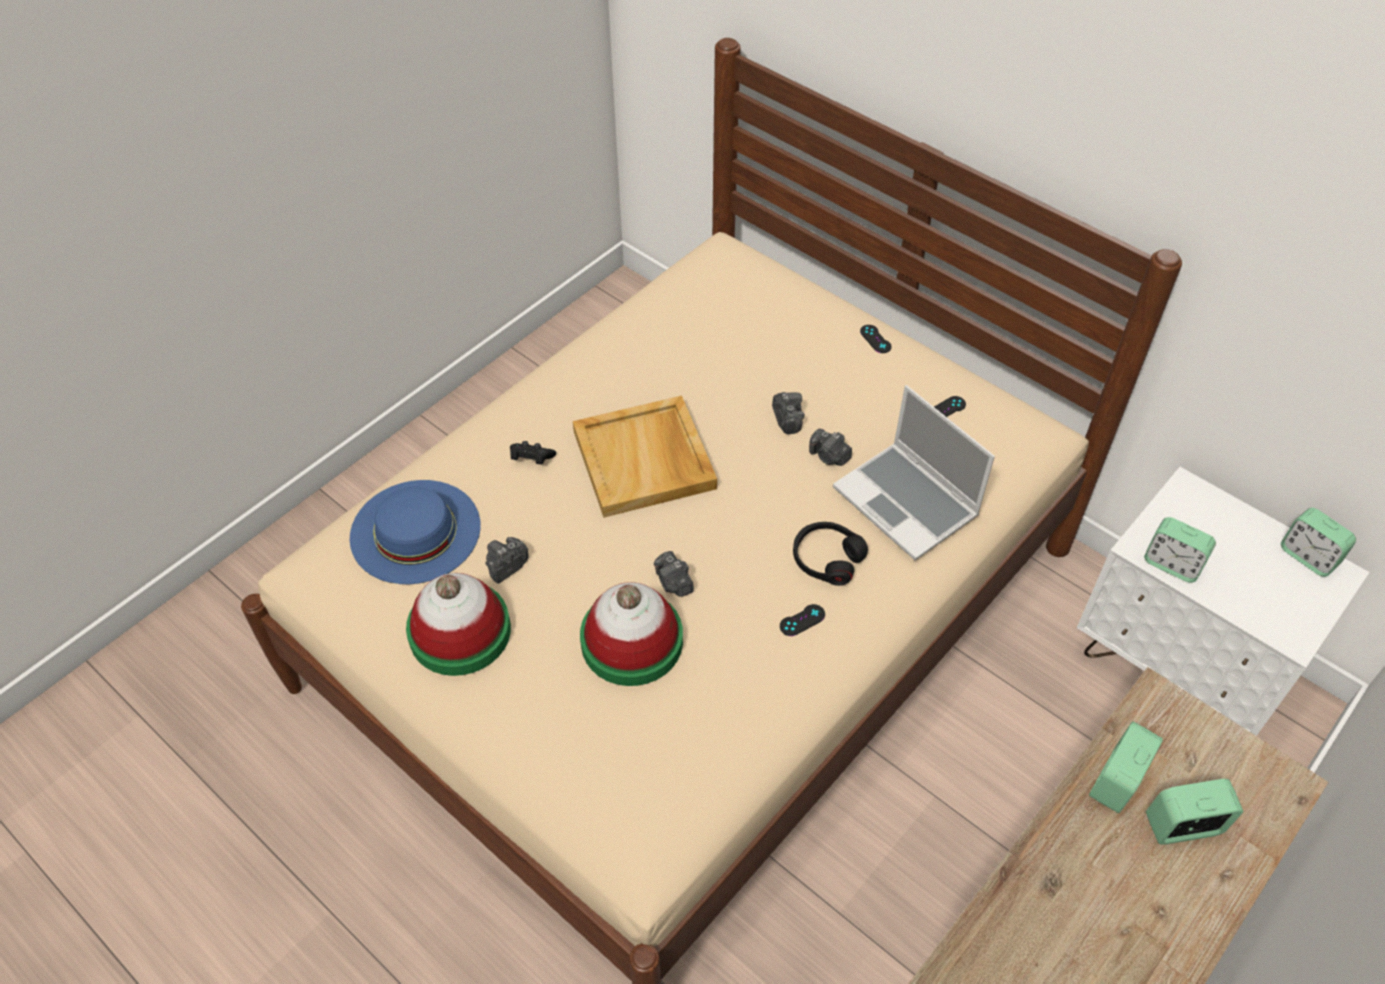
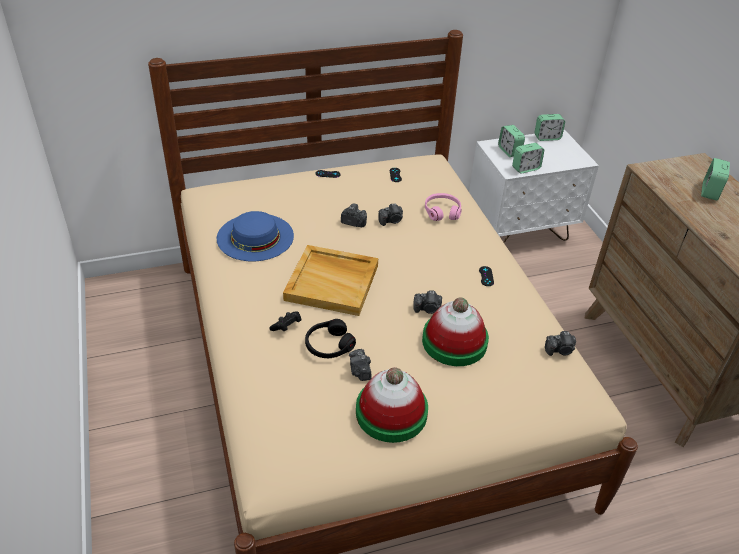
camera: 60 degrees left, 10 degrees down
blue hat [350,480,481,585] -> blue hat moved to [217,211,294,261]
black headphones [793,522,868,586] -> black headphones moved to [305,319,356,358]
laptop [833,385,995,560] -> pink headphones [425,193,462,221]
alarm clock [1089,721,1163,813] -> alarm clock moved to [498,125,525,157]
none -> camera [545,331,576,356]

